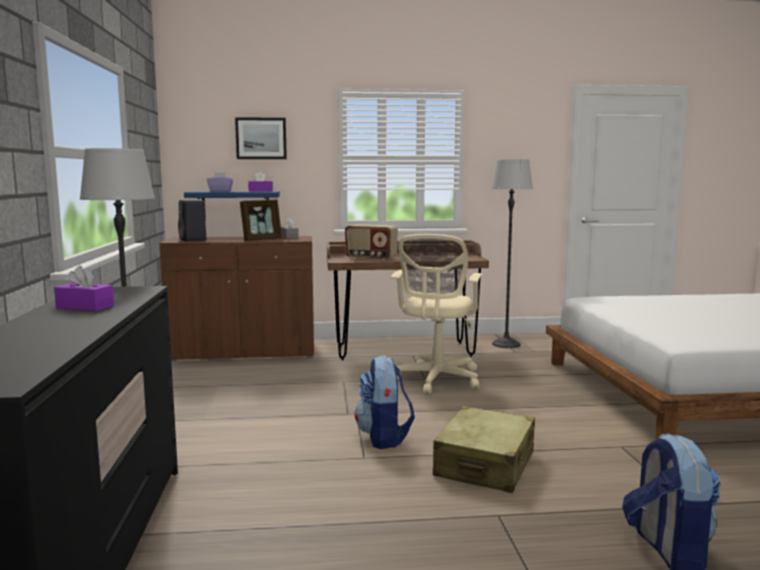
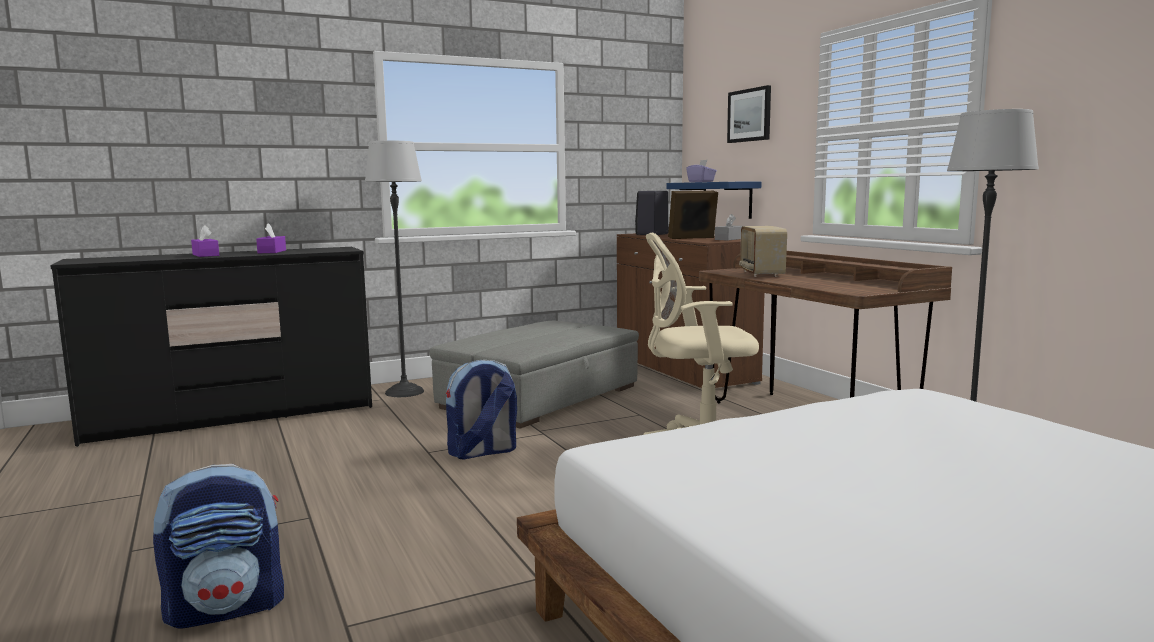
camera: 70 degrees right, 0 degrees up
picture frame [240,199,282,241] -> picture frame turned 135 degrees clockwise [668,191,718,239]
purple tissue box [248,171,273,192] -> purple tissue box moved to [191,225,219,257]
beige suitcase [433,406,535,493] -> none
none -> grey ottoman [429,321,639,429]

